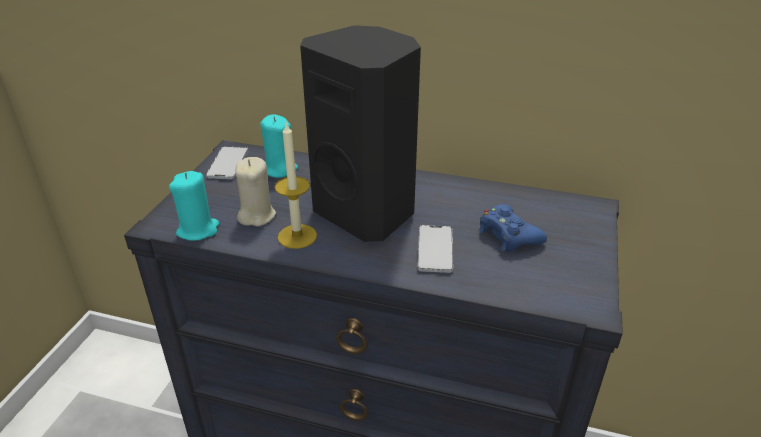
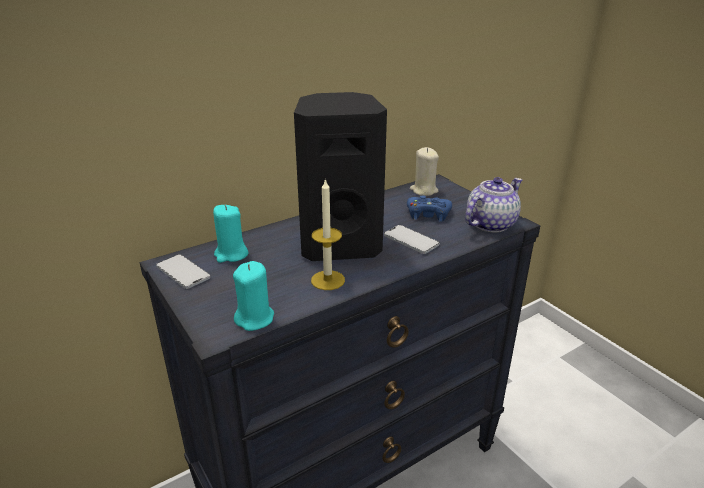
camera: 50 degrees left, 5 degrees down
beige candle [236,157,276,227] -> beige candle moved to [410,147,439,196]
none -> teapot [465,177,522,232]

